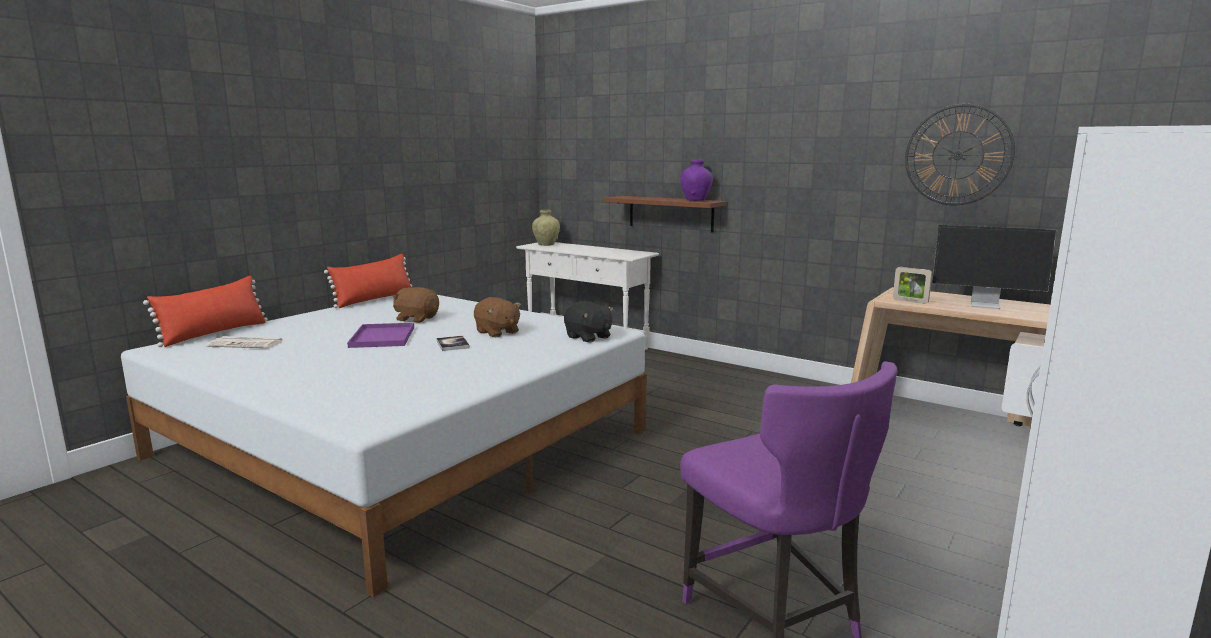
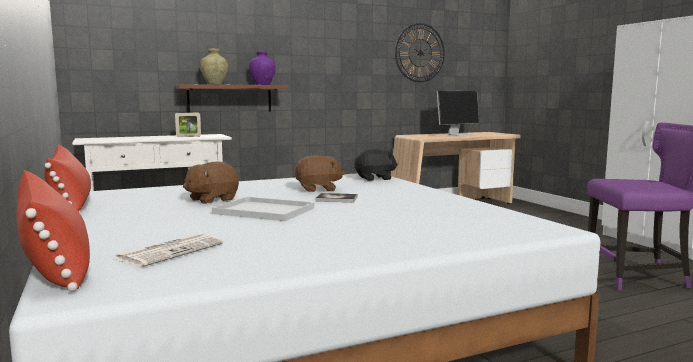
camera: 60 degrees left, 5 degrees down
purple tray [347,323,414,348] -> white tray [212,197,314,221]
beige vase [532,209,560,246] -> beige vase moved to [200,48,228,85]
picture frame [893,267,932,304] -> picture frame moved to [175,112,201,137]

